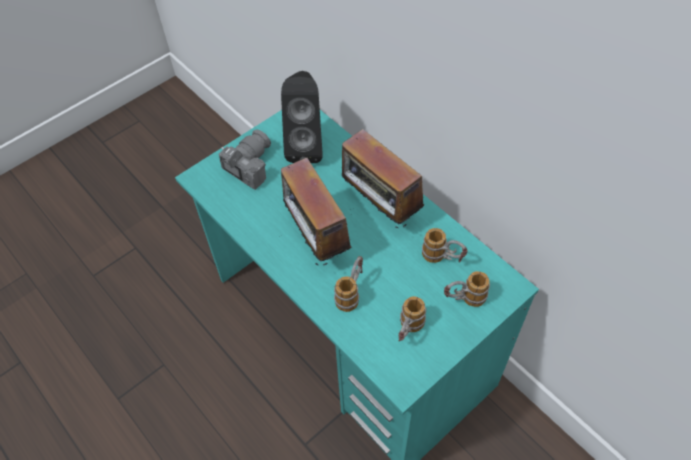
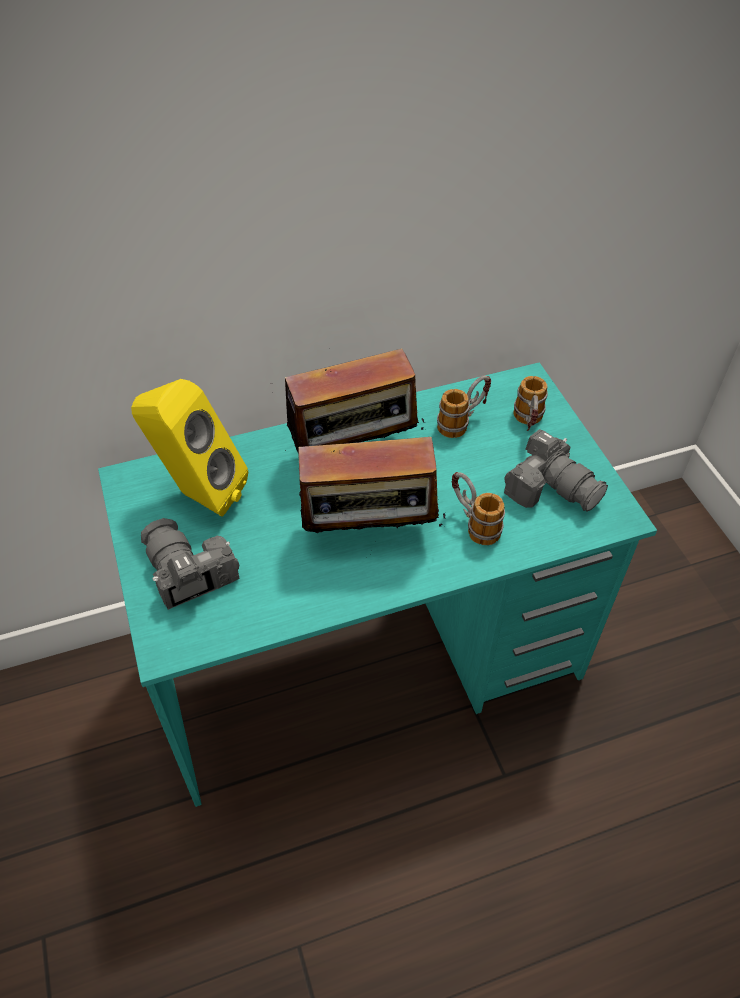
camera: 70 degrees left, 5 degrees down
black speaker [281,71,323,163] -> yellow speaker [131,379,248,516]
mug [399,296,426,341] -> camera [504,429,608,512]

